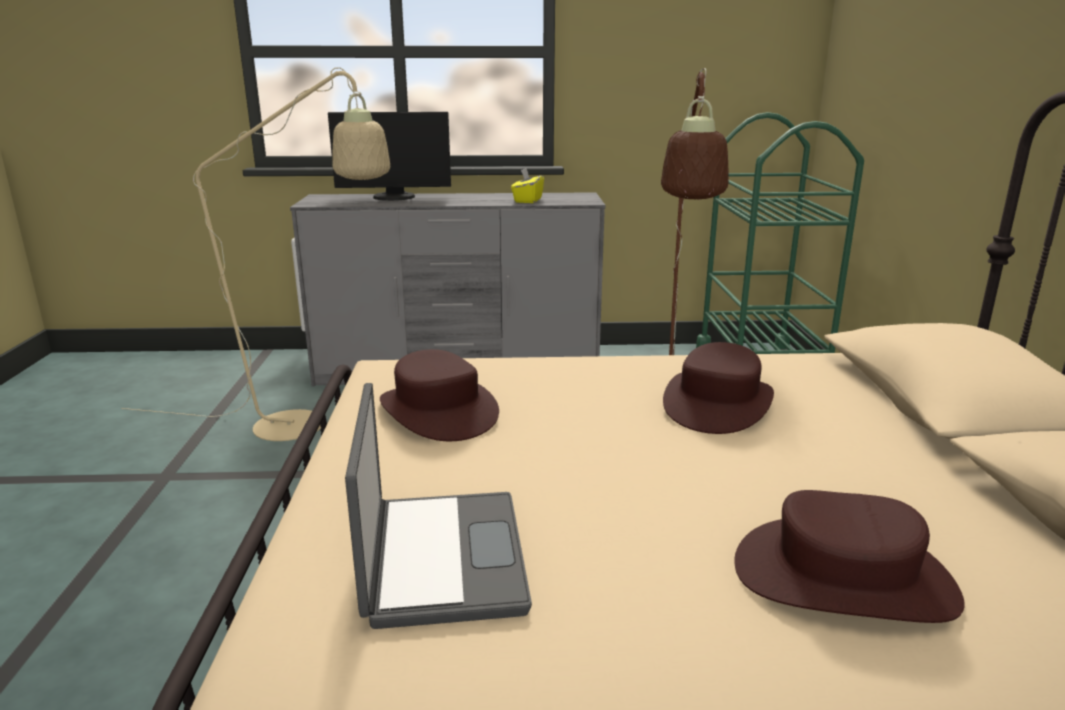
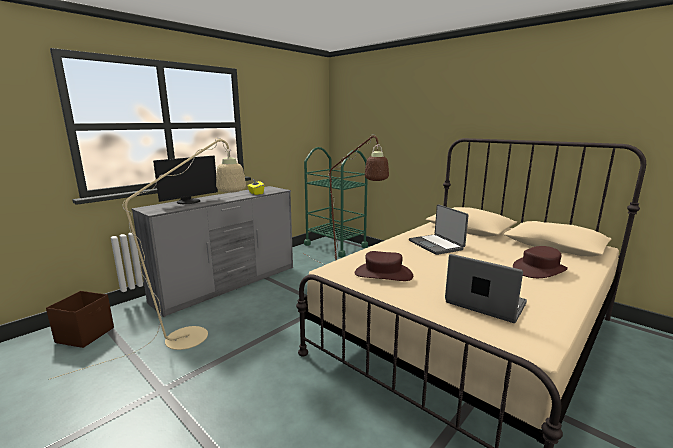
camera: 45 degrees left, 5 degrees down
brown hat [663,342,774,434] -> laptop [409,204,469,255]
none -> brown storage box [46,291,114,348]

